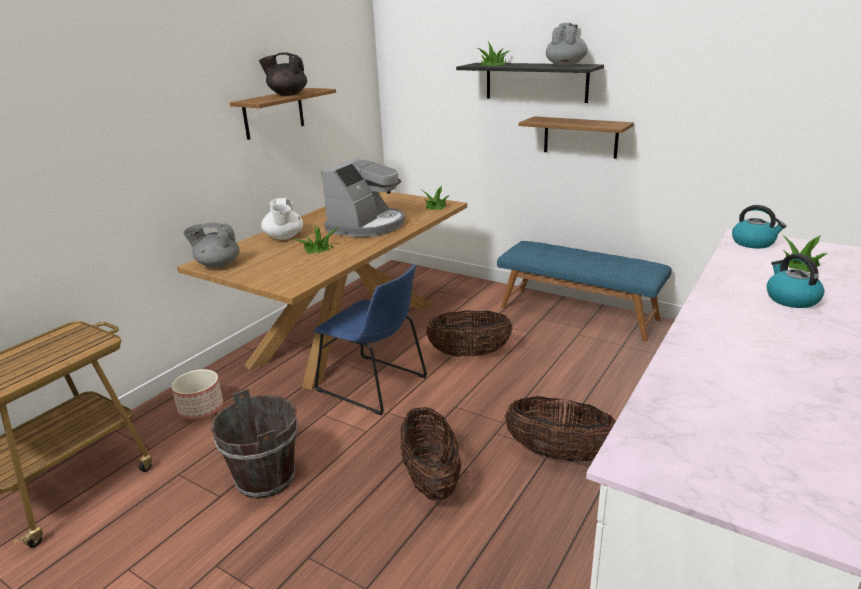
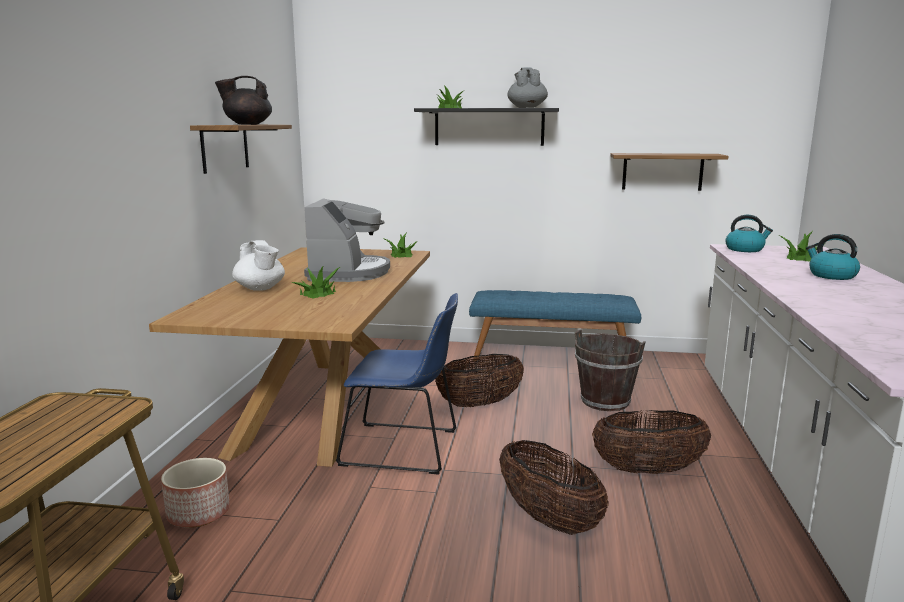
camera: 25 degrees left, 10 degrees down
grey teapot [183,223,240,268] -> none
brown bucket [211,389,298,499] -> brown bucket moved to [575,329,646,411]
shelf [518,116,634,159] -> shelf moved to [610,153,729,191]

